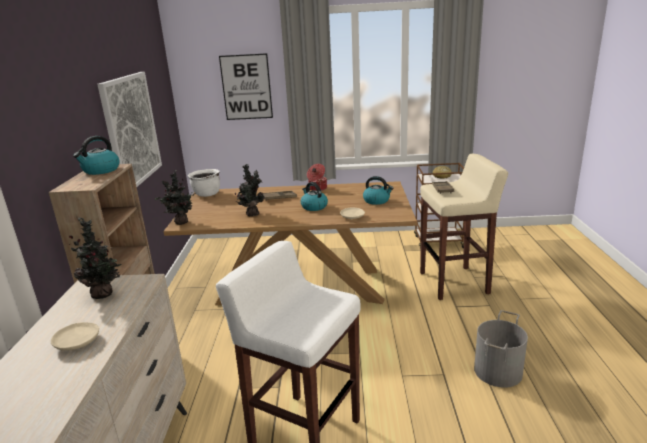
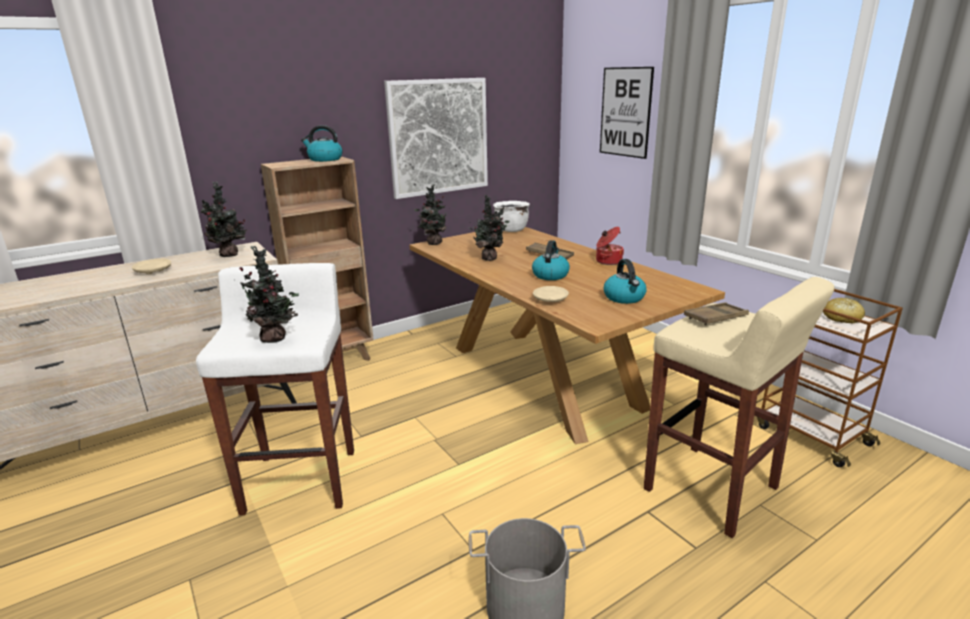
camera: 55 degrees right, 0 degrees up
none -> potted plant [240,246,299,343]

